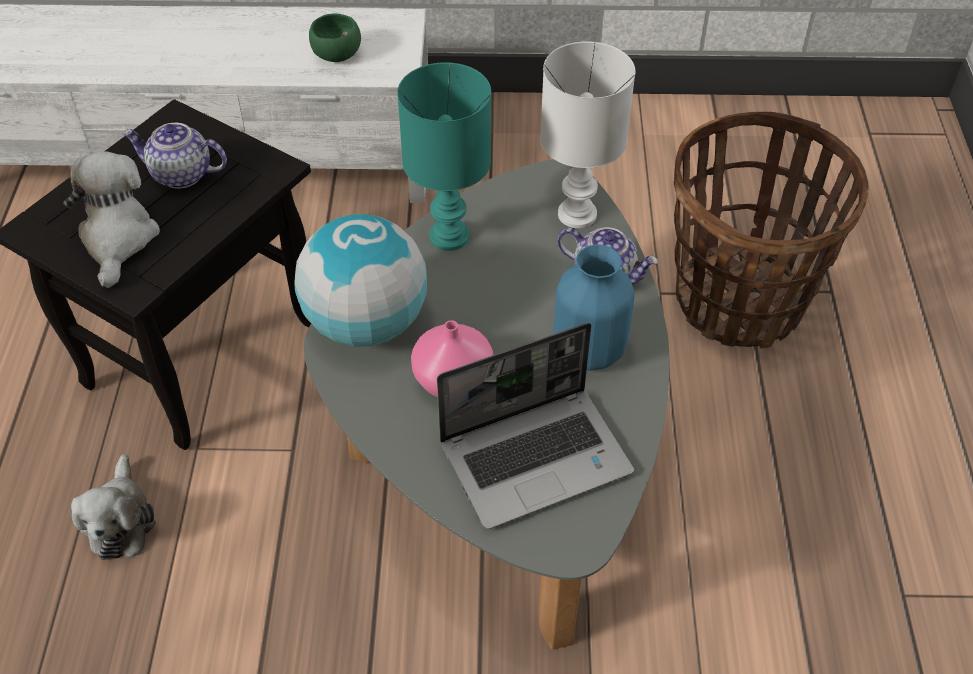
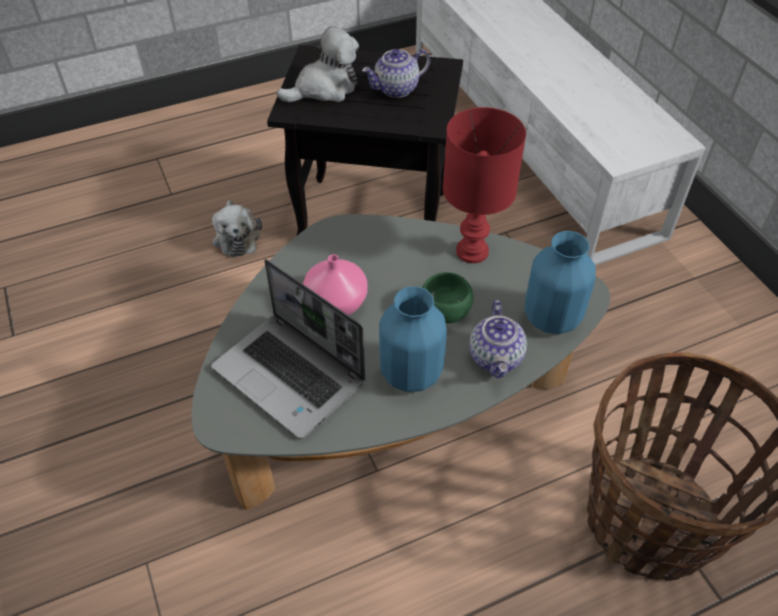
camera: 65 degrees right, 0 degrees up
plush toy [71,454,156,560] -> plush toy turned 75 degrees counterclockwise [212,200,262,258]
teapot [122,123,227,189] -> teapot turned 105 degrees counterclockwise [362,49,430,98]
globe [294,214,427,347] -> none
green bowl [309,13,361,62] -> green bowl moved to [422,272,473,323]
turquoise table lamp [397,62,491,251] -> red table lamp [443,107,526,263]
white table lamp [540,41,635,228] -> blue vase [525,231,596,334]

